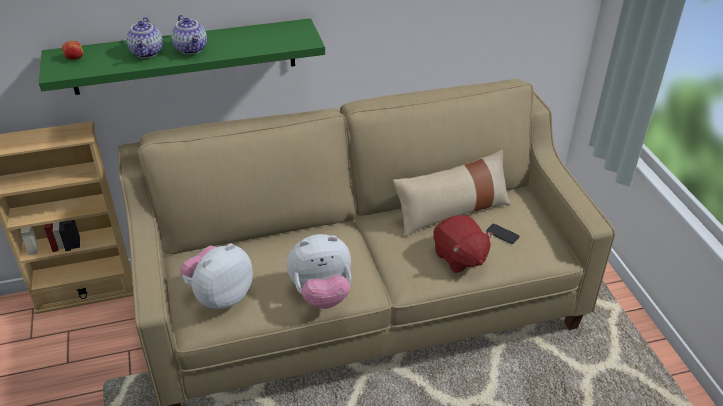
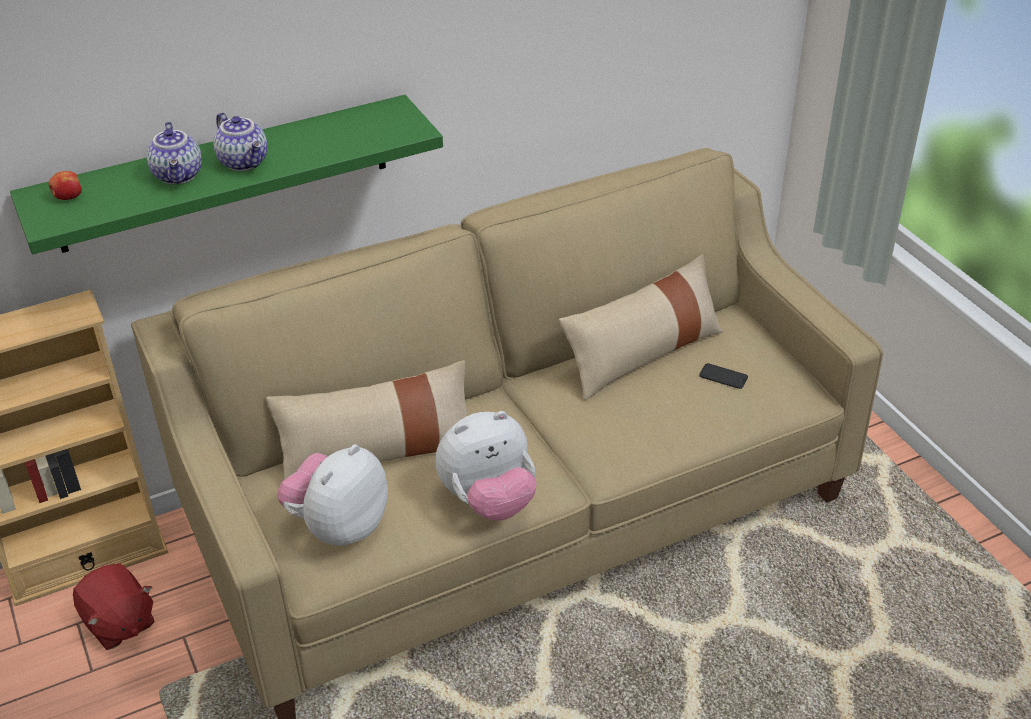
camera: 10 degrees left, 0 degrees up
red plush toy [433,215,493,273] -> red plush toy moved to [73,563,155,650]
none -> beige pillow [266,360,468,480]

